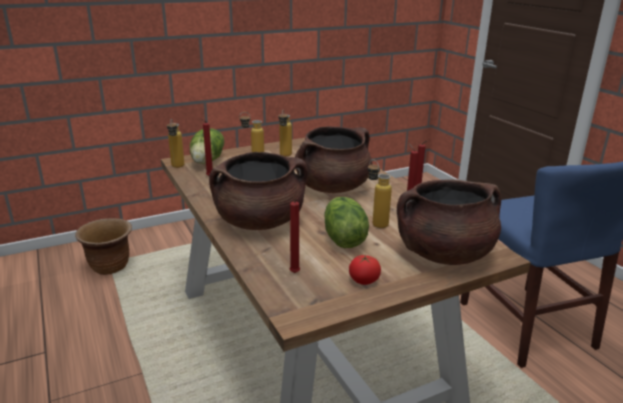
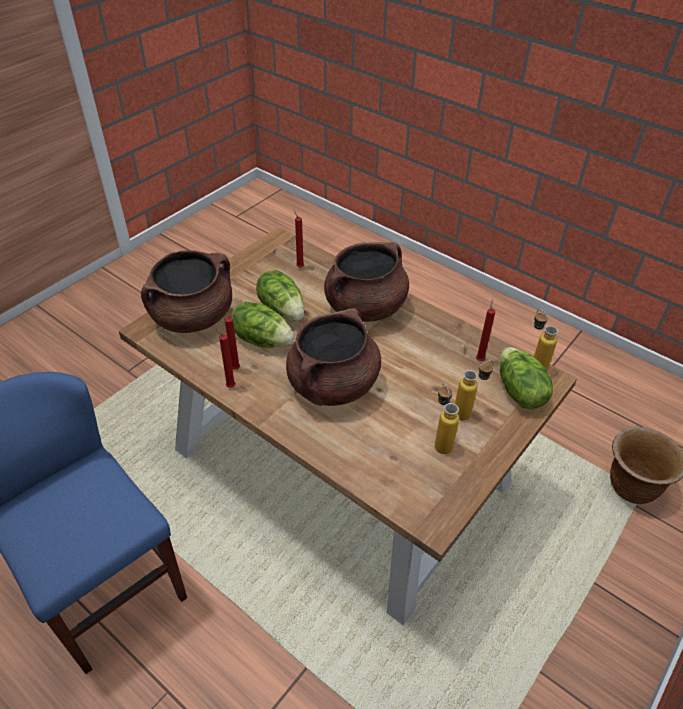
camera: 155 degrees right, 20 degrees up
tomato [349,255,381,285] -> none
bottle [368,159,392,228] -> lettuce [231,302,295,348]

